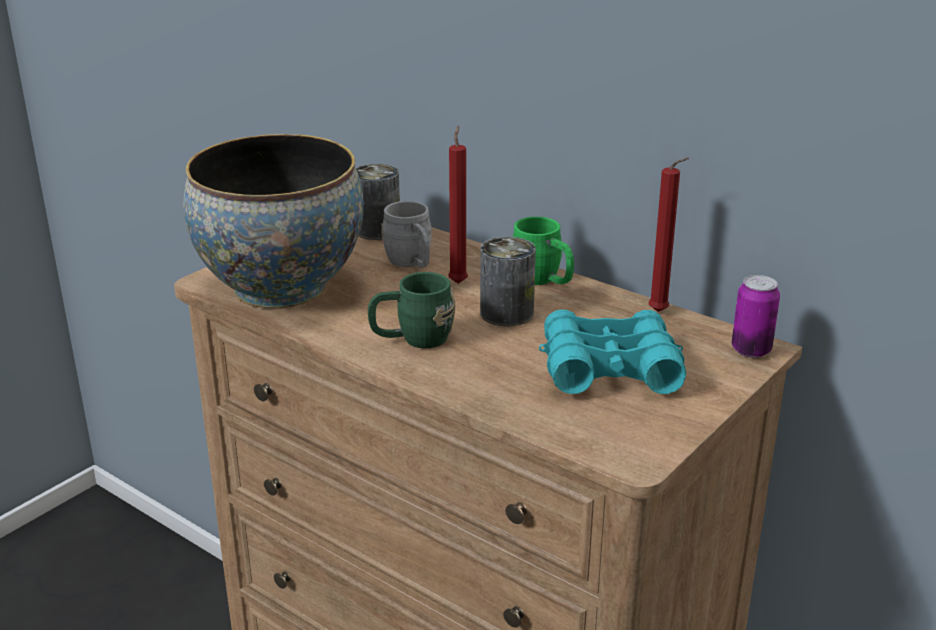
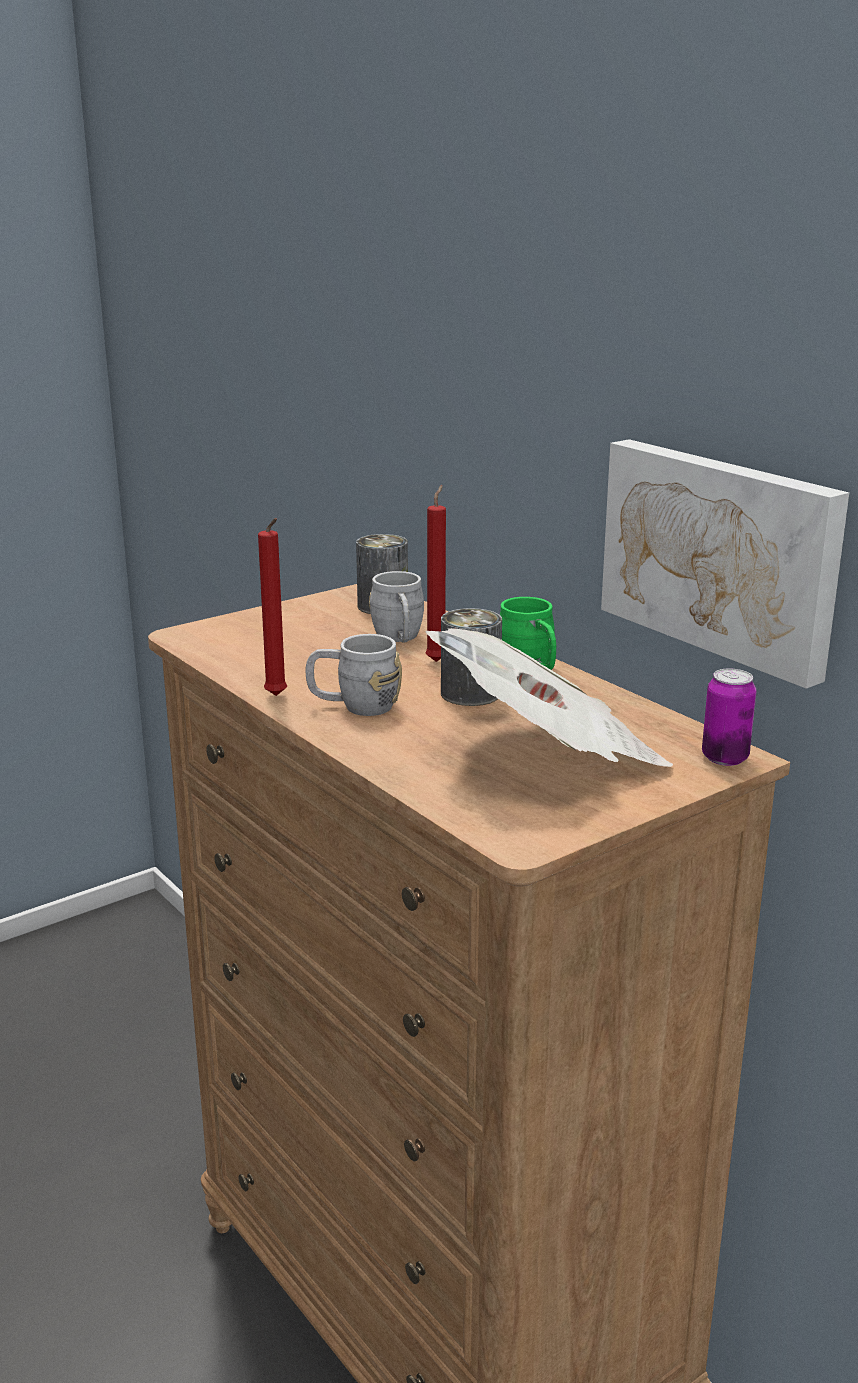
camera: 15 degrees right, 5 degrees down
bowl [183,134,364,309] -> none
green mug [368,272,455,348] -> grey mug [306,634,402,716]
turquoise binoculars [539,309,686,394] -> newspaper [425,628,673,767]
red candle [648,157,689,312] -> red candle moved to [258,518,287,696]
none -> picture [601,439,849,689]

